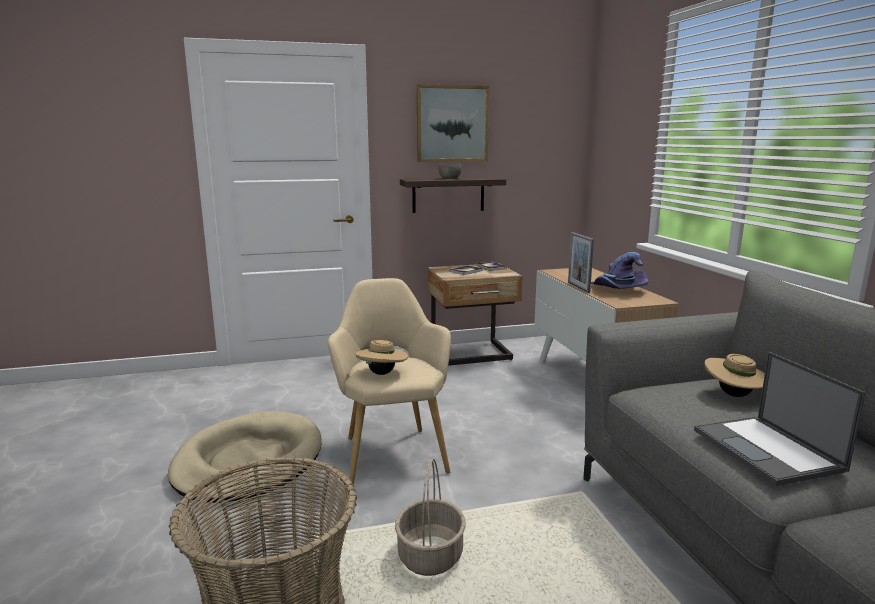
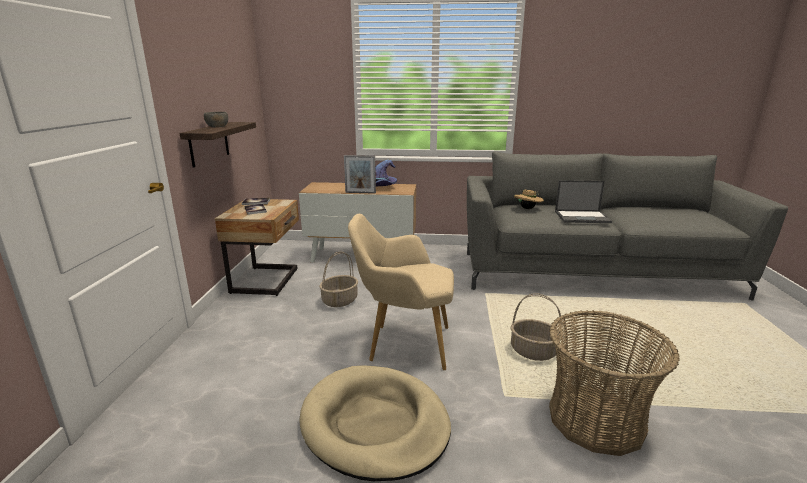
camera: 70 degrees left, 5 degrees up
beige hat [356,340,408,375] -> none
picture [417,84,489,162] -> none
none -> basket [319,252,358,307]

